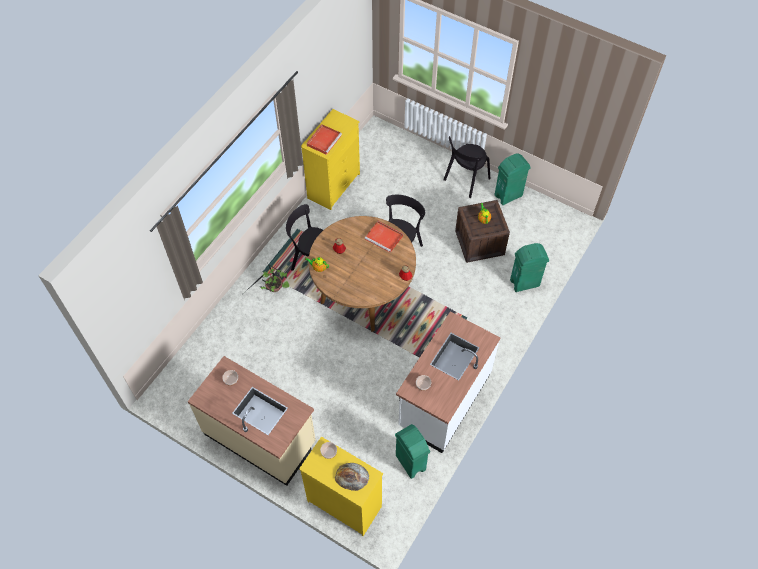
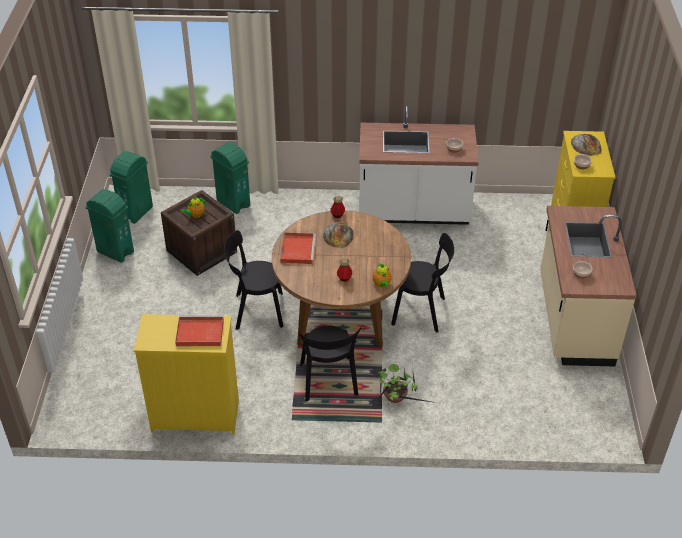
camera: 120 degrees left, 15 degrees down
green trash can [395,424,430,479] -> green trash can moved to [110,151,153,224]
black chair [443,136,490,198] -> black chair moved to [391,233,454,332]
none -> bread [323,222,353,248]

